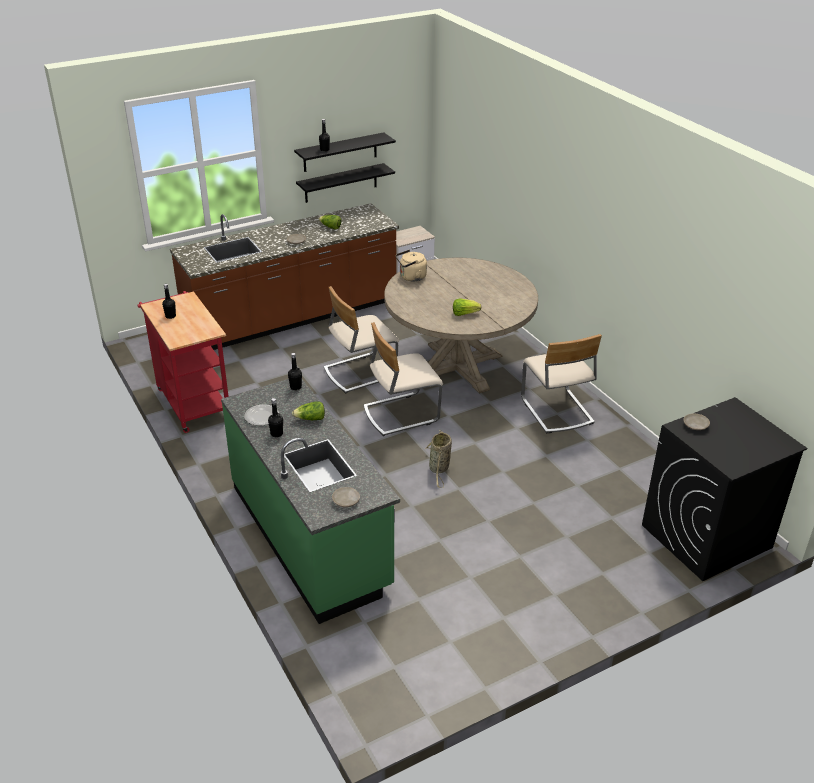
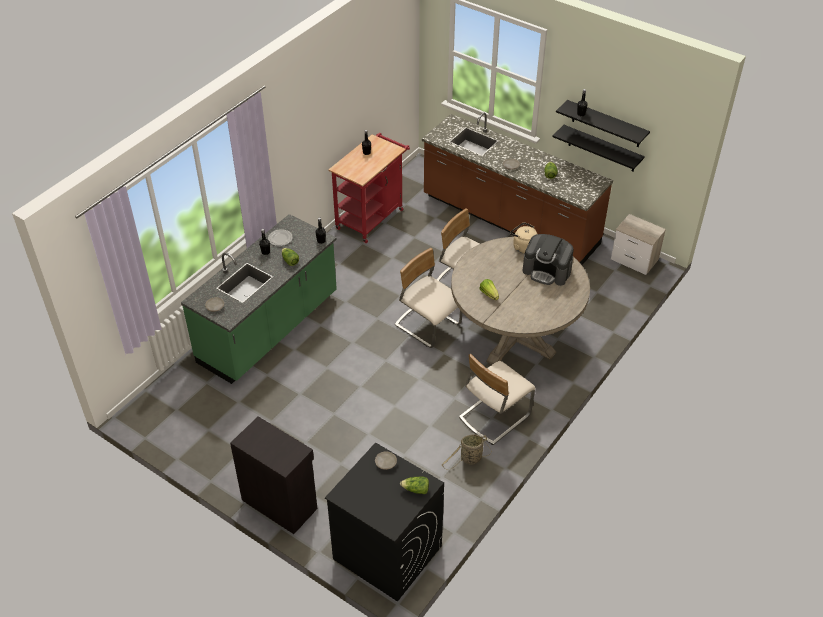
camera: 65 degrees right, 10 degrees up
basket [425,430,452,488] -> basket moved to [442,434,492,470]
none -> black cabinet [230,416,318,534]
none -> lettuce [400,476,429,494]
none -> coffee machine [523,234,574,286]

